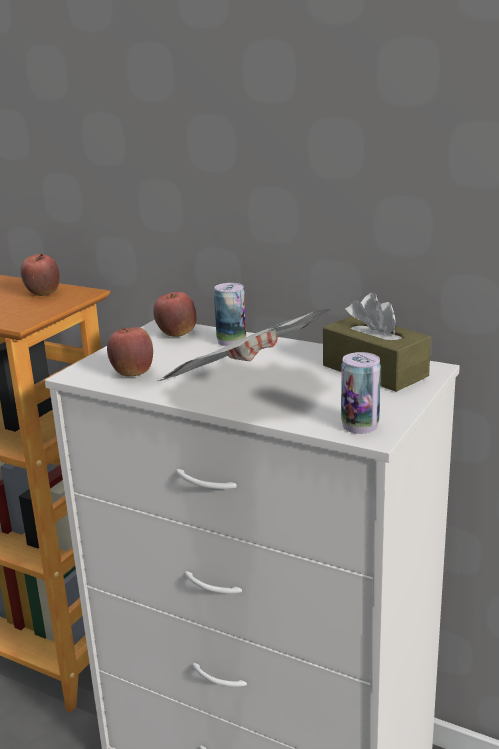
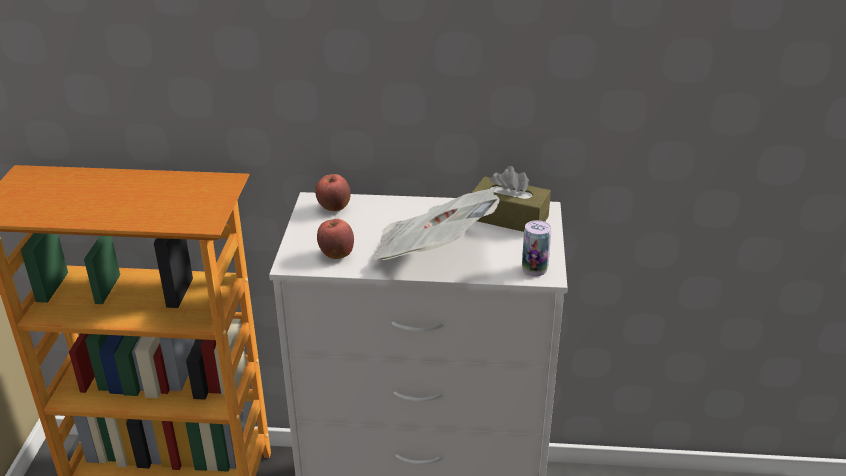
camera: 25 degrees left, 10 degrees up
apple [21,254,60,296] -> none
can [214,283,246,346] -> none

